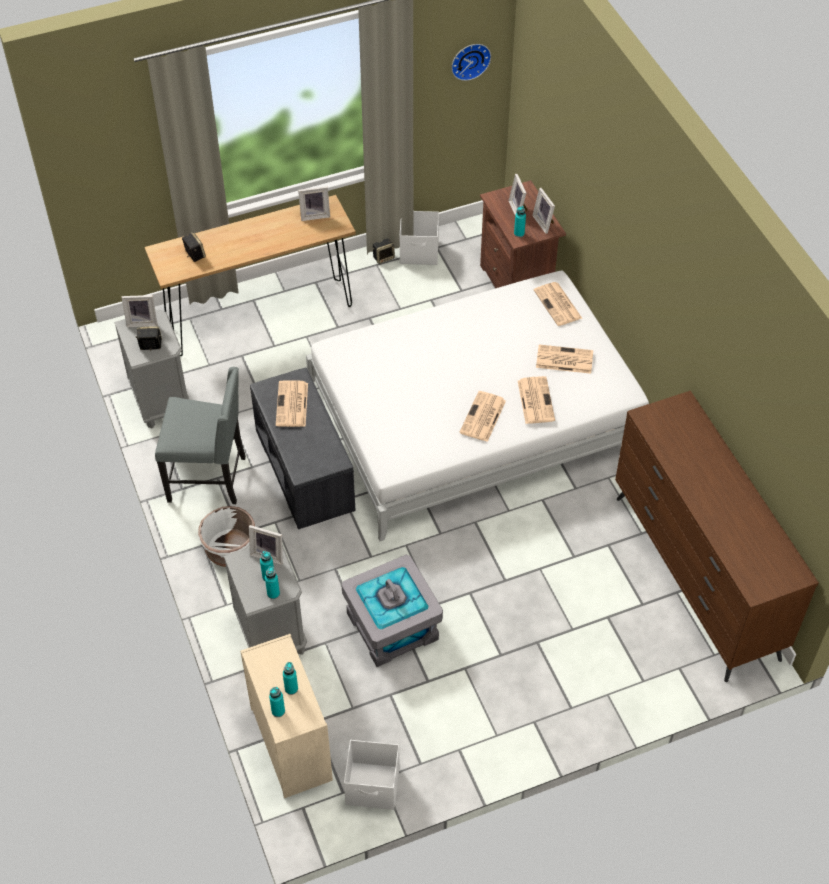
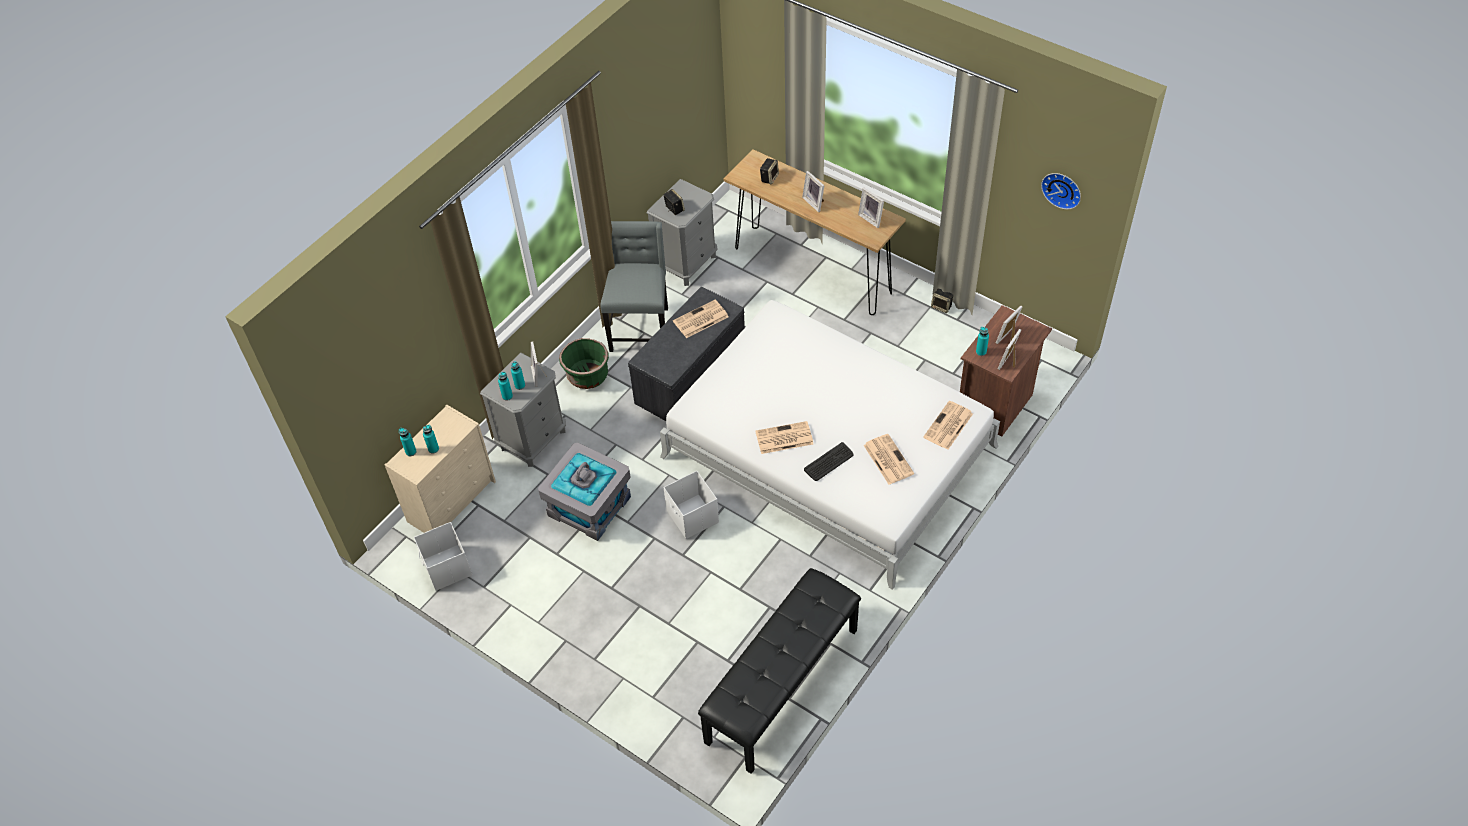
camera: 60 degrees right, 0 degrees up
picture frame [121,295,158,327] -> picture frame moved to [802,171,824,212]
grey chair [155,367,246,504] -> grey chair turned 150 degrees counterclockwise [600,221,668,352]
white planter [198,506,256,567] -> green planter [559,338,609,389]
white storage box [400,211,439,265] -> white storage box moved to [663,471,719,539]
newspaper [518,376,555,424] -> keyboard [804,442,854,481]
brown dresser [615,391,819,682] -> black bench [698,568,861,774]

